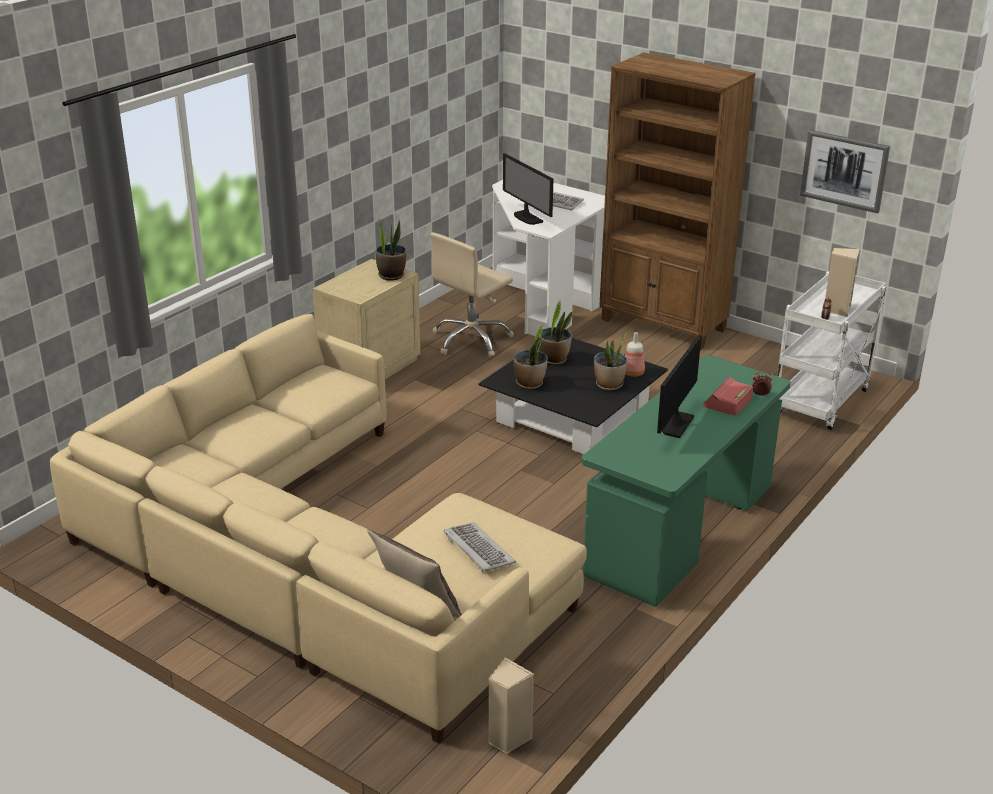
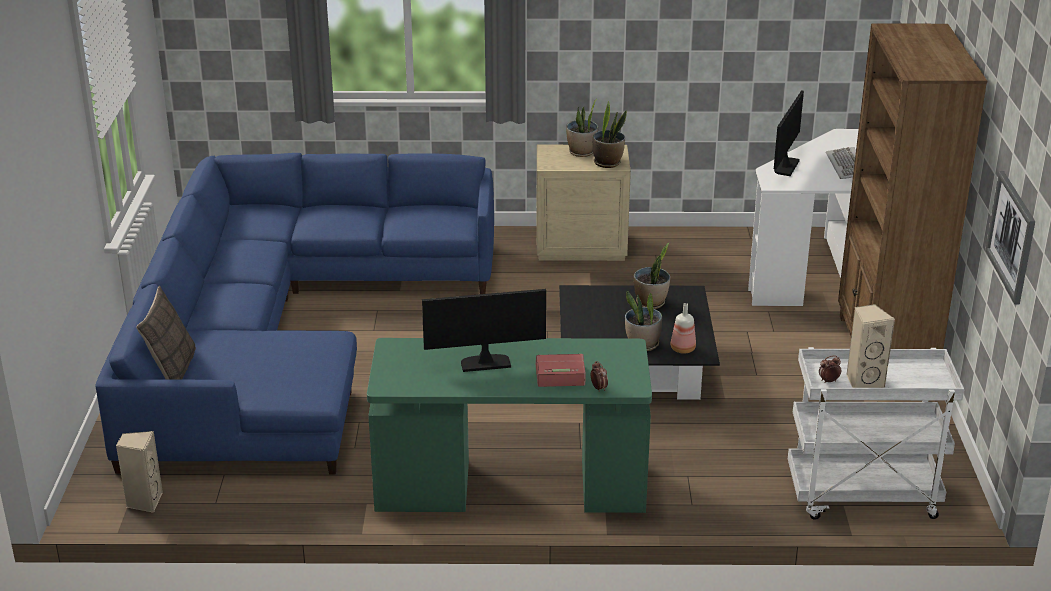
camera: 55 degrees right, 0 degrees up
beige sofa [50,314,587,743] -> blue sofa [95,153,494,475]
beige office chair [430,232,514,357] -> none
keyboard [443,522,516,572] -> none
potted plant [513,324,548,389] -> potted plant moved to [566,99,598,157]

